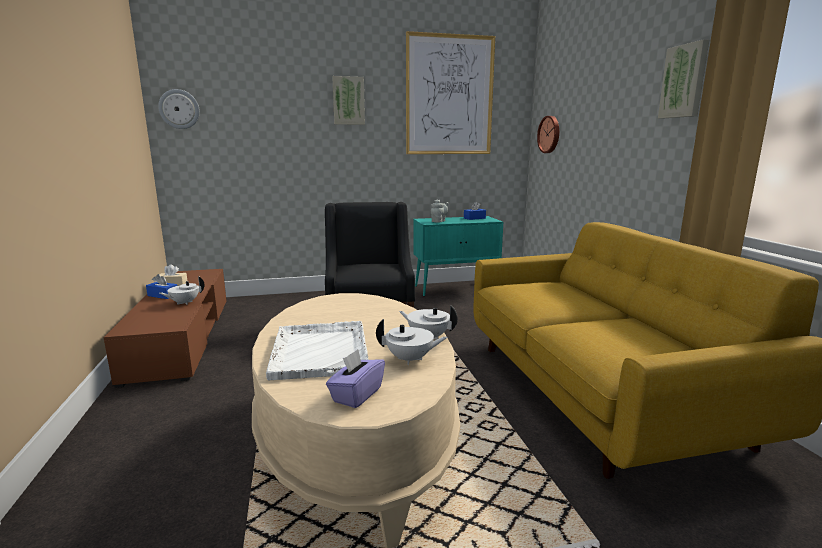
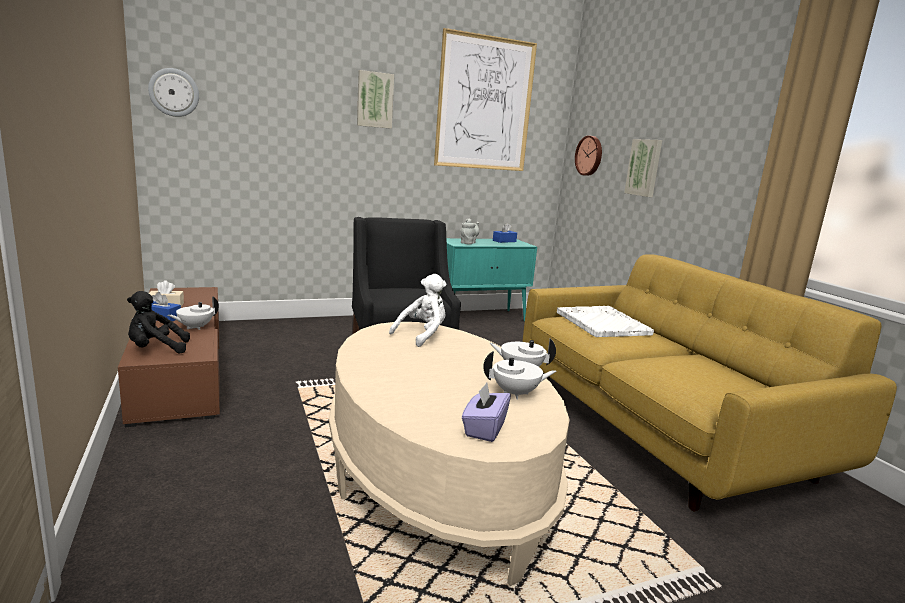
camera: 10 degrees left, 0 degrees up
white tray [266,321,369,380] -> white tray moved to [557,306,654,337]
picture [658,39,709,119] -> picture moved to [624,139,662,197]
none -> black plush toy [127,291,190,354]
none -> white plush toy [389,274,447,347]

